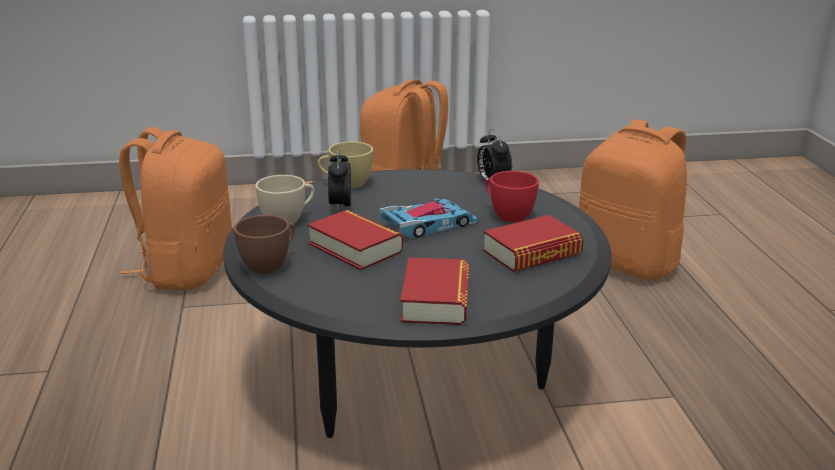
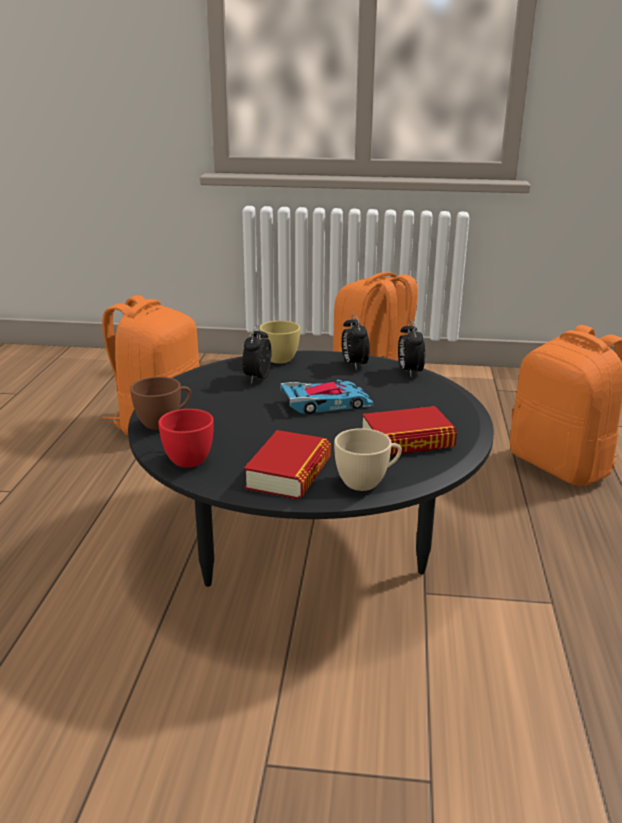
camera: 15 degrees right, 0 degrees up
beige cup [256,175,314,224] -> beige cup moved to [334,428,402,491]
book [307,210,403,270] -> none
red cup [485,171,539,222] -> red cup moved to [158,409,214,468]
none -> alarm clock [341,314,370,370]

